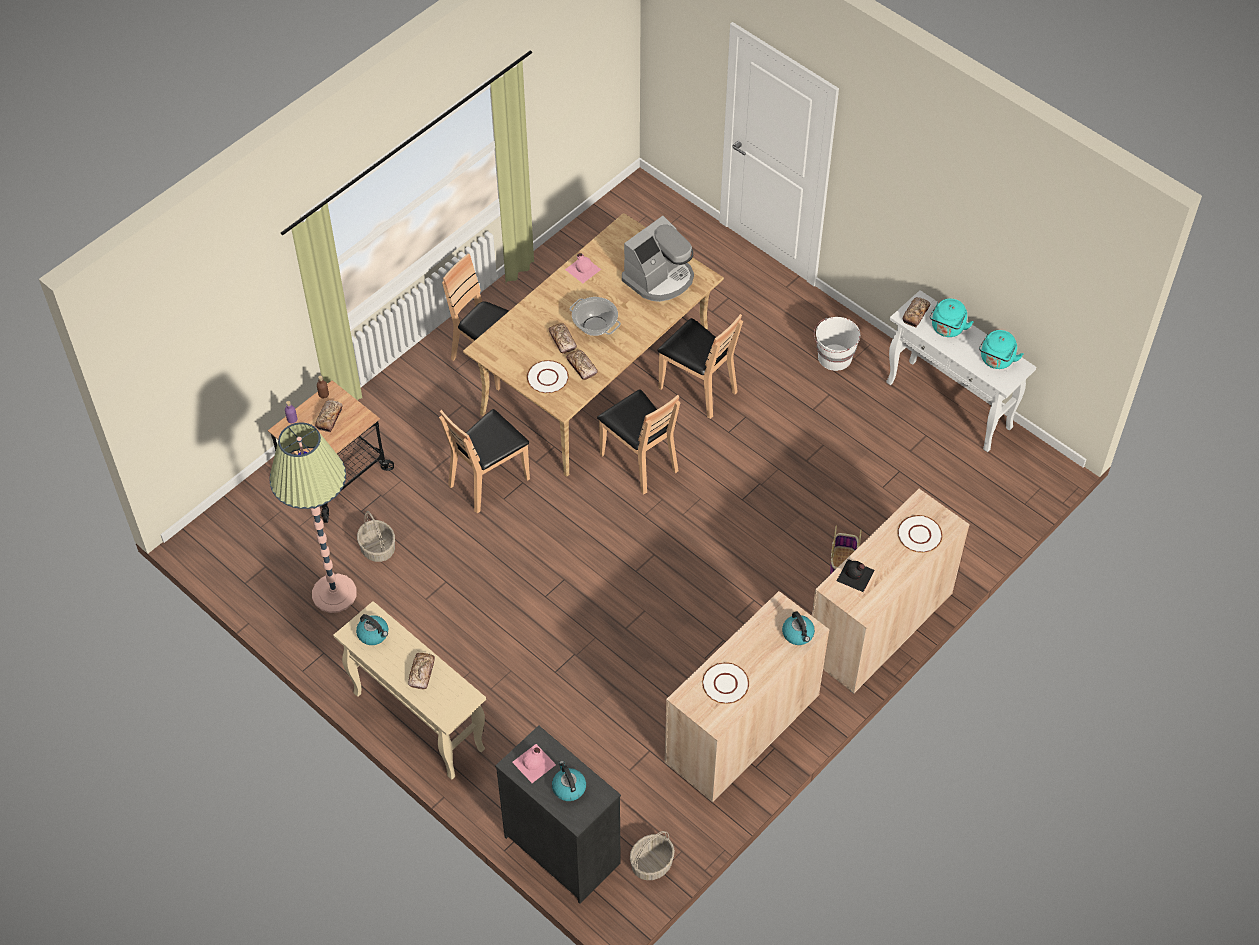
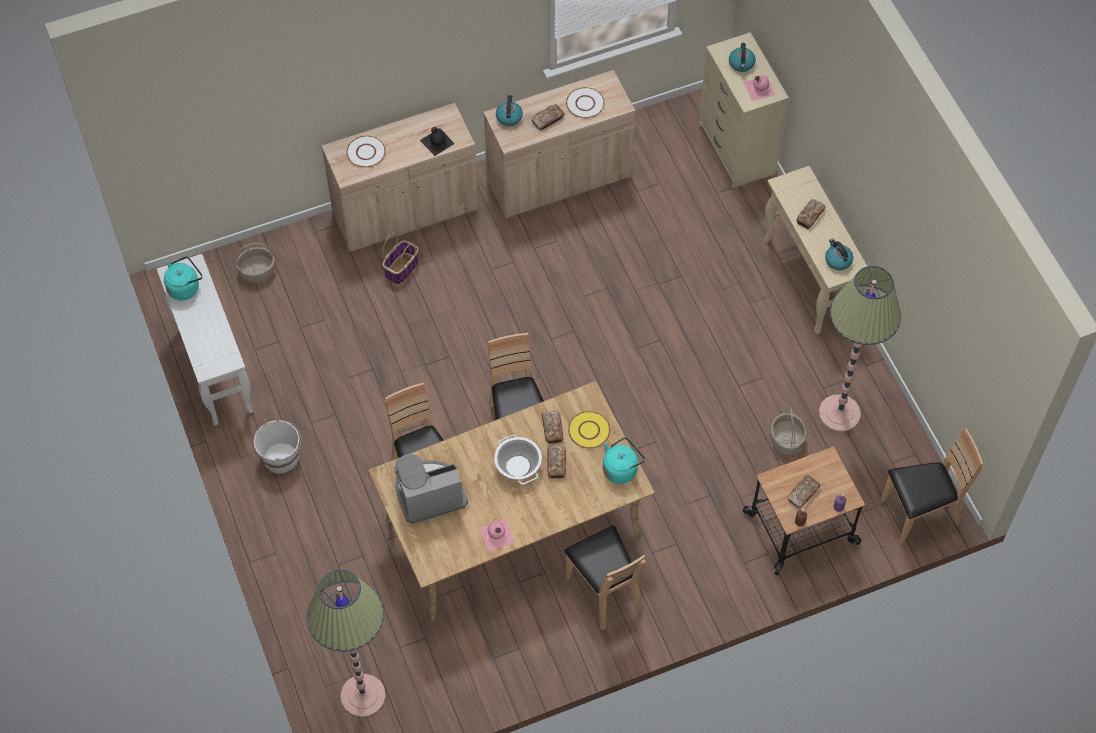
camera: 155 degrees left, 5 degrees up
brown chair [439,409,530,513] -> brown chair moved to [881,428,983,545]
black dresser [495,725,621,904] -> beige dresser [698,32,789,188]
white plate [527,360,569,393] -> yellow plate [568,411,610,448]
basket [630,831,675,880] -> basket moved to [236,243,275,282]
bread [903,297,931,328] -> bread moved to [531,104,565,130]
turquoise kettle [930,299,974,337] -> turquoise kettle moved to [603,437,645,484]
none -> floor lamp [307,570,386,717]

